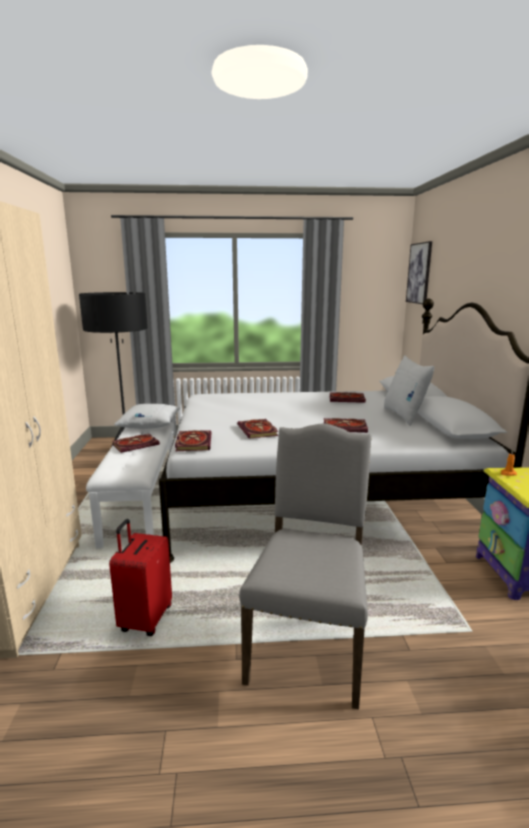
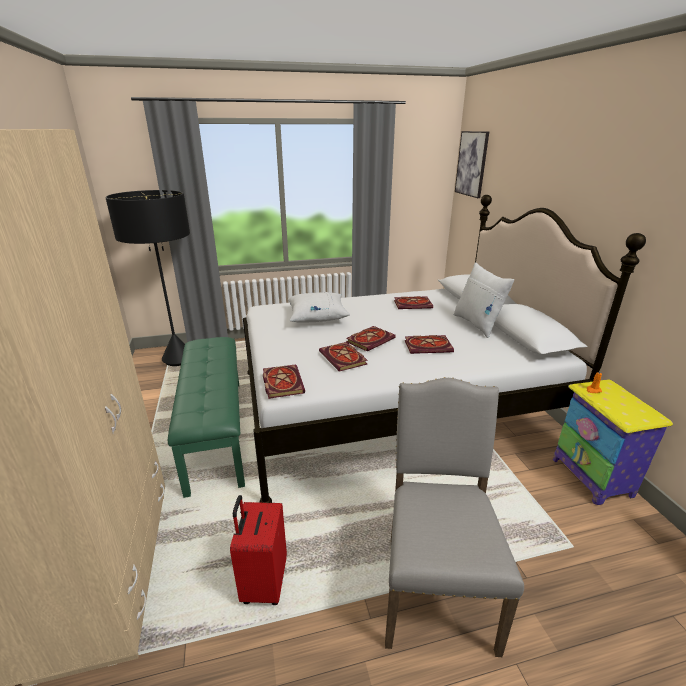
camera: 10 degrees left, 10 degrees up
white bench [86,422,174,549] -> green bench [168,337,245,498]
book [112,434,160,453] -> book moved to [346,326,396,352]
grey pillow [114,404,180,429] -> grey pillow moved to [288,292,350,323]

